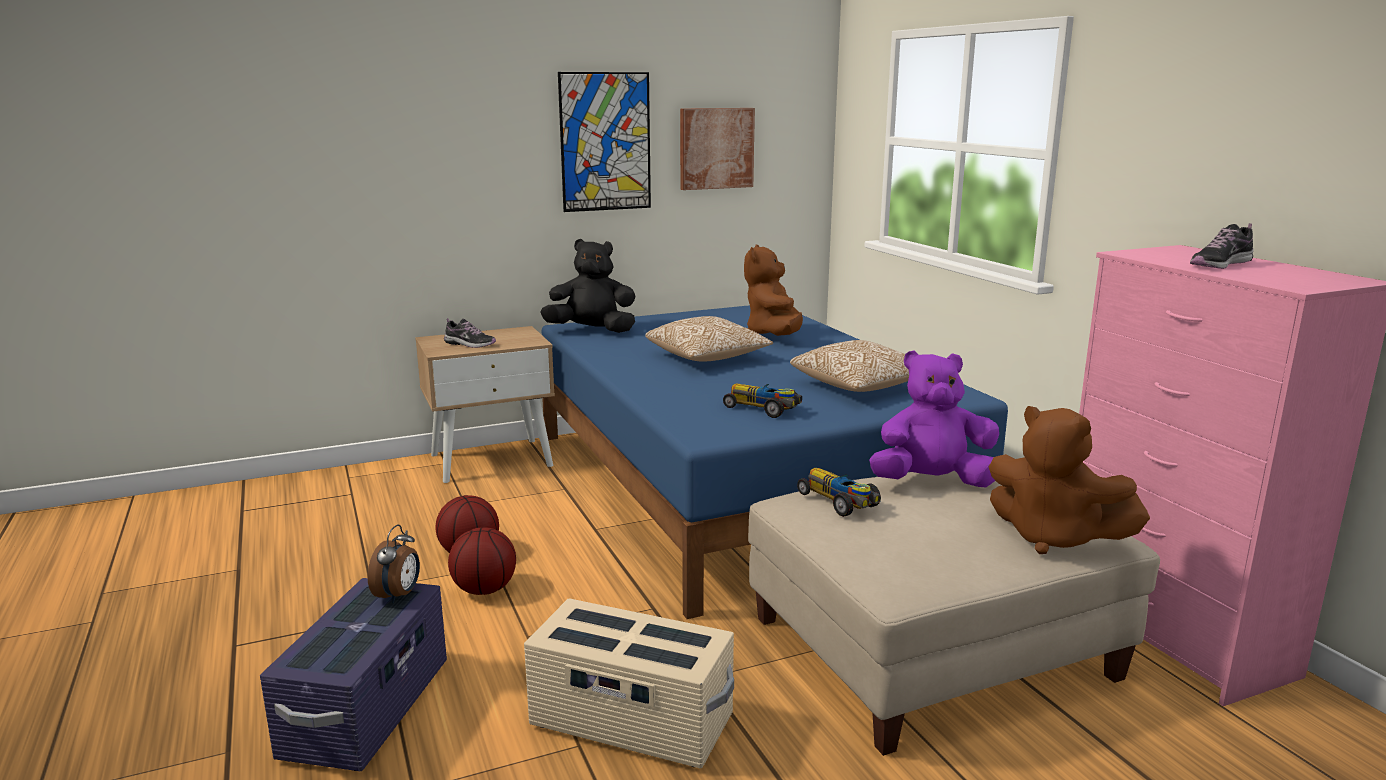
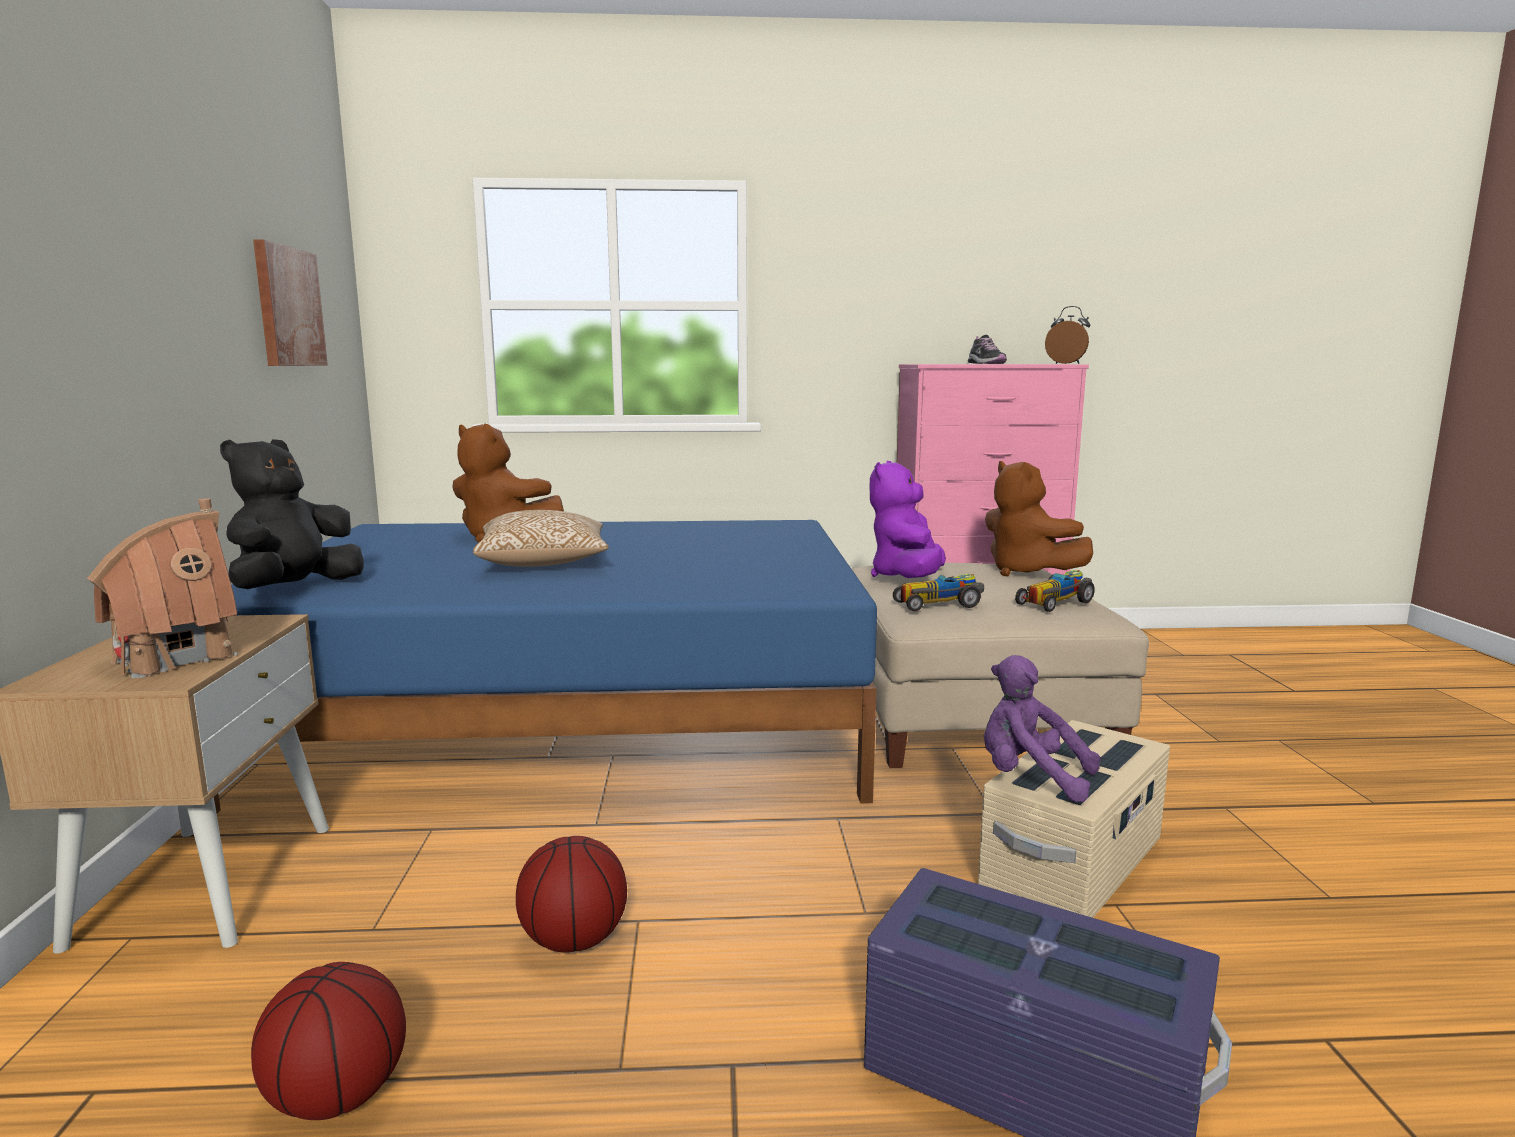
camera: 70 degrees left, 5 degrees down
alarm clock [368,525,420,603] -> alarm clock moved to [1045,306,1090,364]
shoe [444,318,496,348] -> toy house [87,498,239,678]
basketball [448,527,516,595] -> basketball moved to [251,962,406,1120]
picture [558,72,651,212] -> none
toy car [723,383,802,418] -> toy car moved to [1015,570,1095,612]
pillow [790,340,909,392] -> none
brown plush toy [989,406,1150,554] -> brown plush toy turned 90 degrees clockwise [985,461,1093,576]
none -> purple plush toy [984,655,1100,802]

